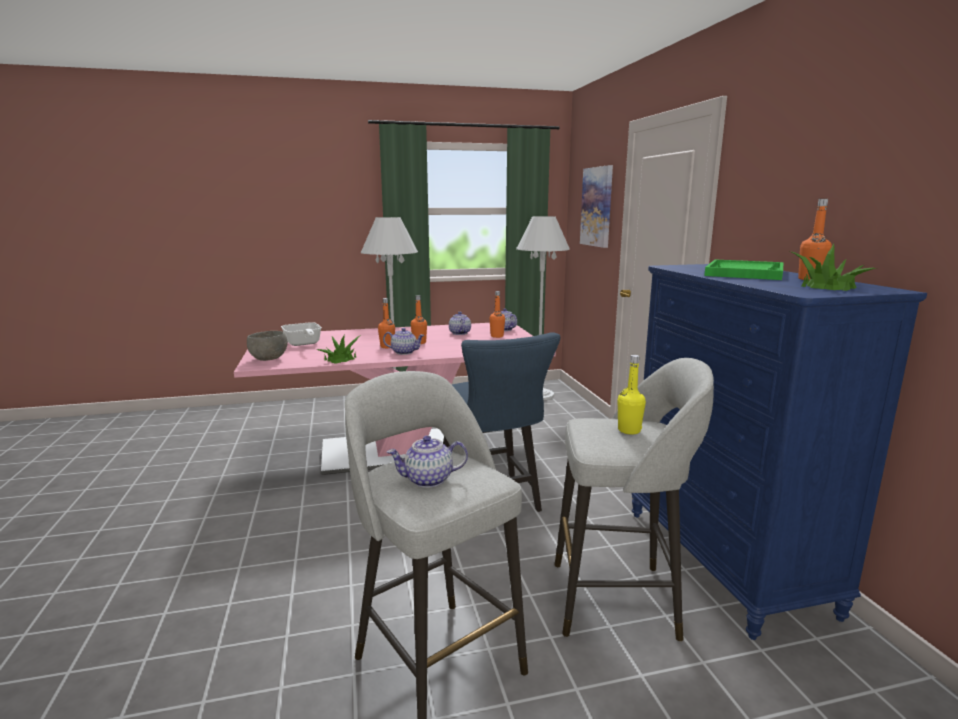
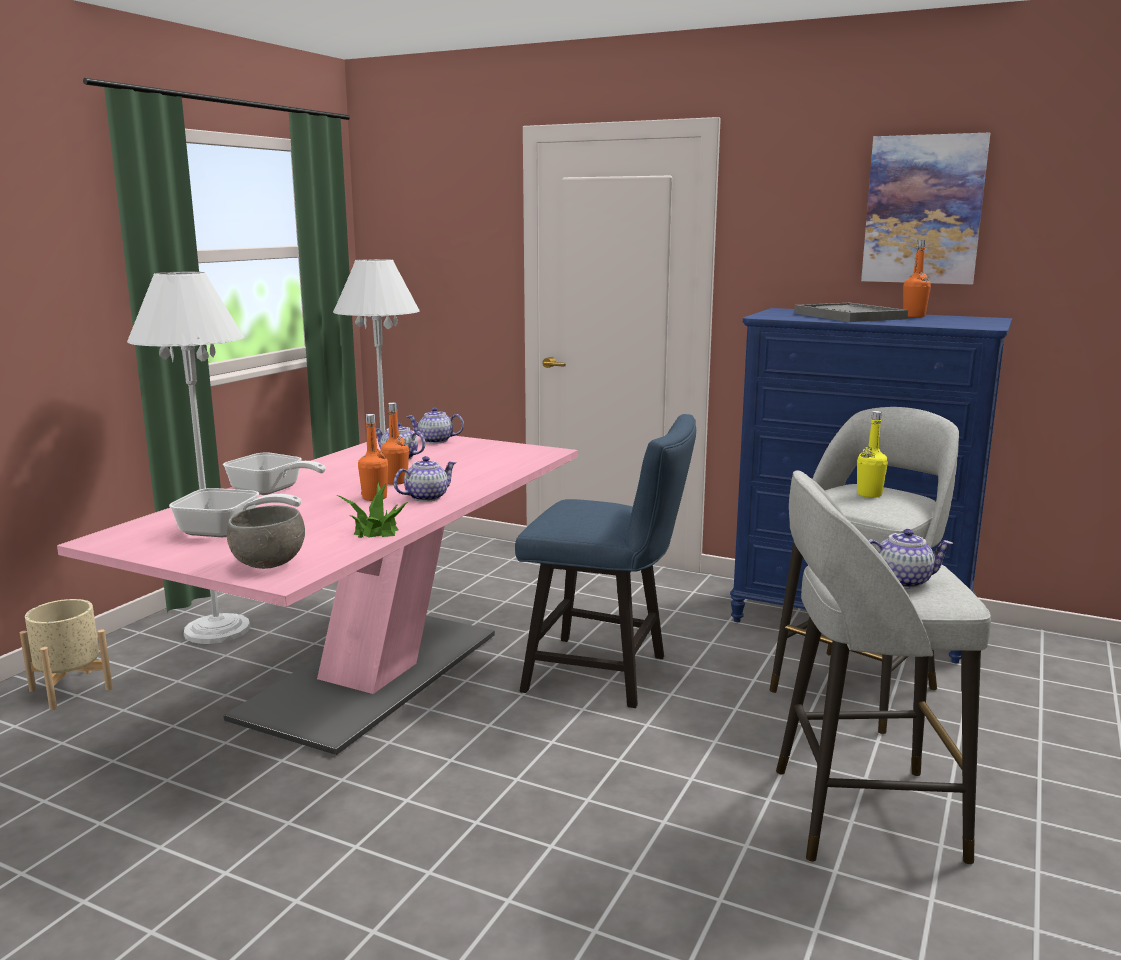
camera: 50 degrees left, 0 degrees up
teapot [387,435,468,488] -> teapot turned 120 degrees counterclockwise [868,529,953,588]
orange bottle [489,291,505,338] -> none
picture [580,165,613,248] -> picture moved to [861,132,990,284]
green tray [704,259,783,280] -> grey tray [794,303,908,322]
potted plant [790,244,877,291] -> none
none -> beige planter [20,599,113,710]
none -> frying pan [223,452,326,495]

